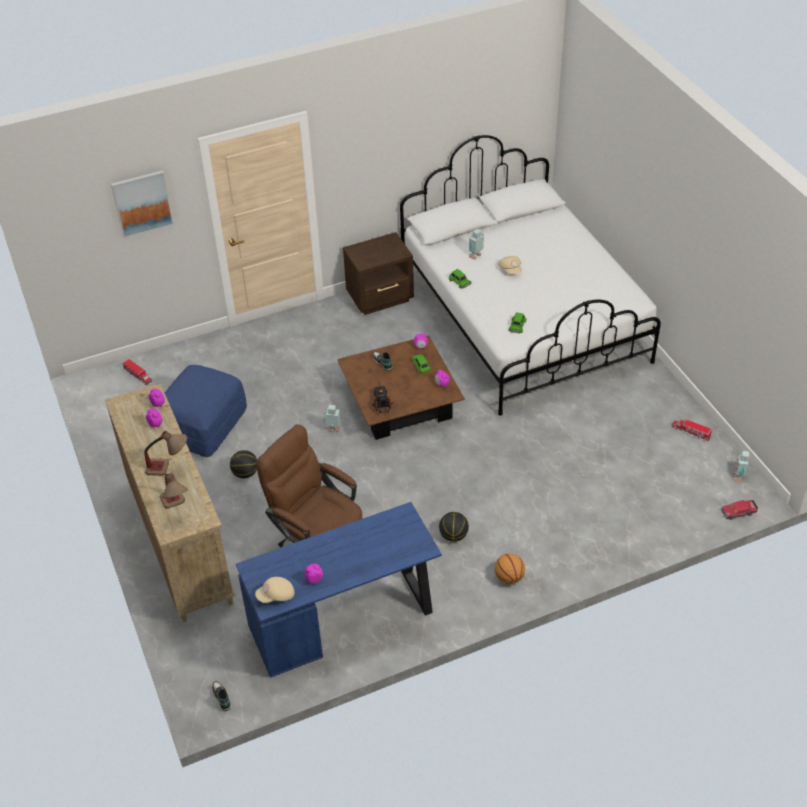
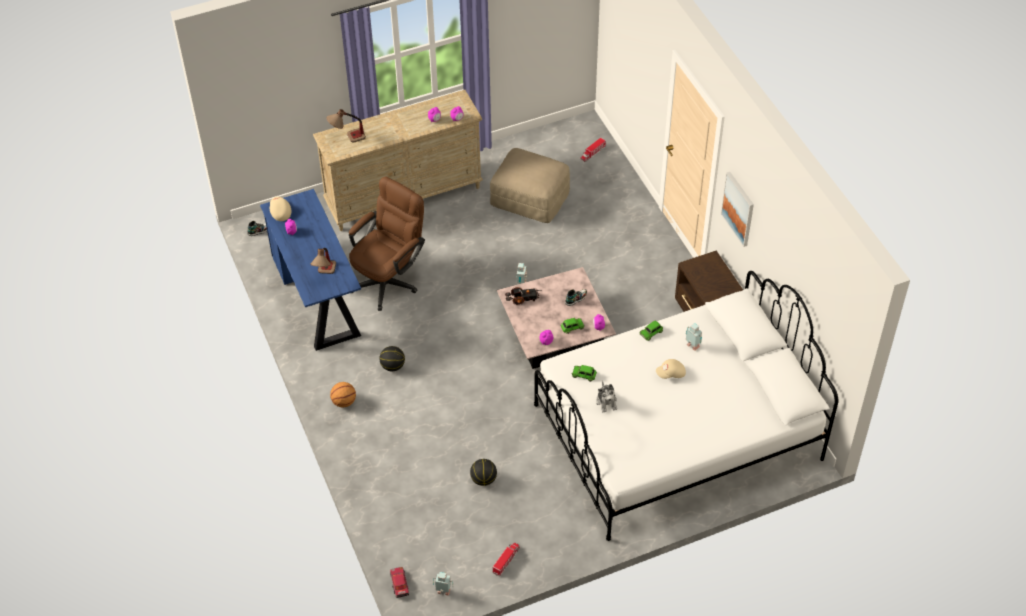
camera: 90 degrees right, 5 degrees up
picture [111,170,174,238] -> picture moved to [721,172,754,247]
table lamp [144,431,187,476] -> table lamp moved to [310,248,336,274]
blue ottoman [165,365,247,457] -> beige ottoman [490,148,570,223]
basketball [230,450,257,478] -> basketball moved to [470,459,497,486]
brown coffee table [337,335,465,440] -> pink coffee table [497,267,616,369]
none -> plush toy [596,381,617,412]

